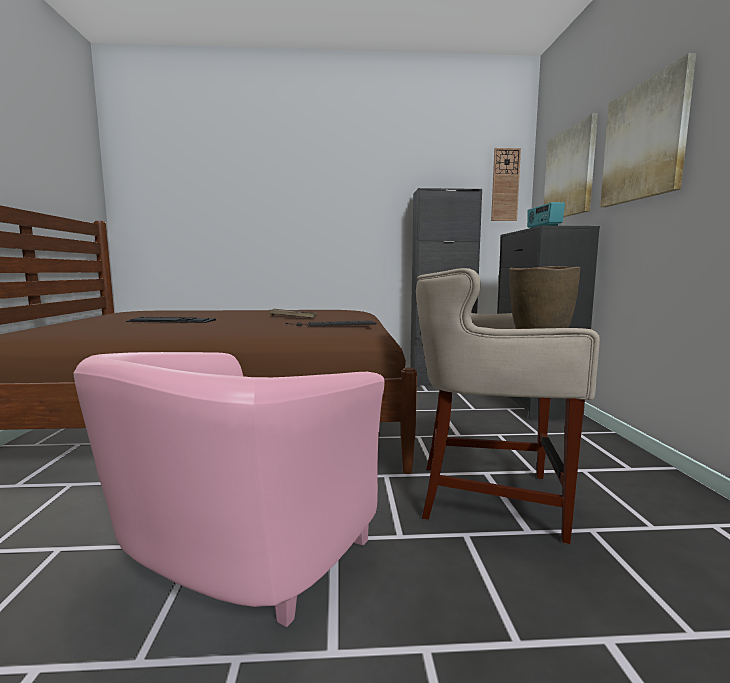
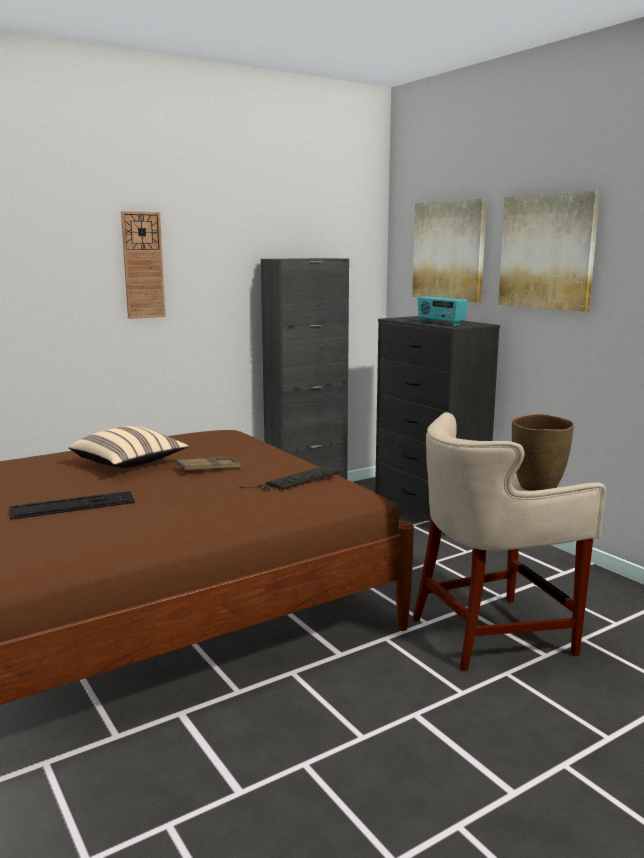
camera: 30 degrees left, 5 degrees up
pink armchair [73,352,385,627] -> none
wall clock [491,148,521,221] -> wall clock moved to [121,211,166,319]
none -> beige pillow [69,426,189,468]

